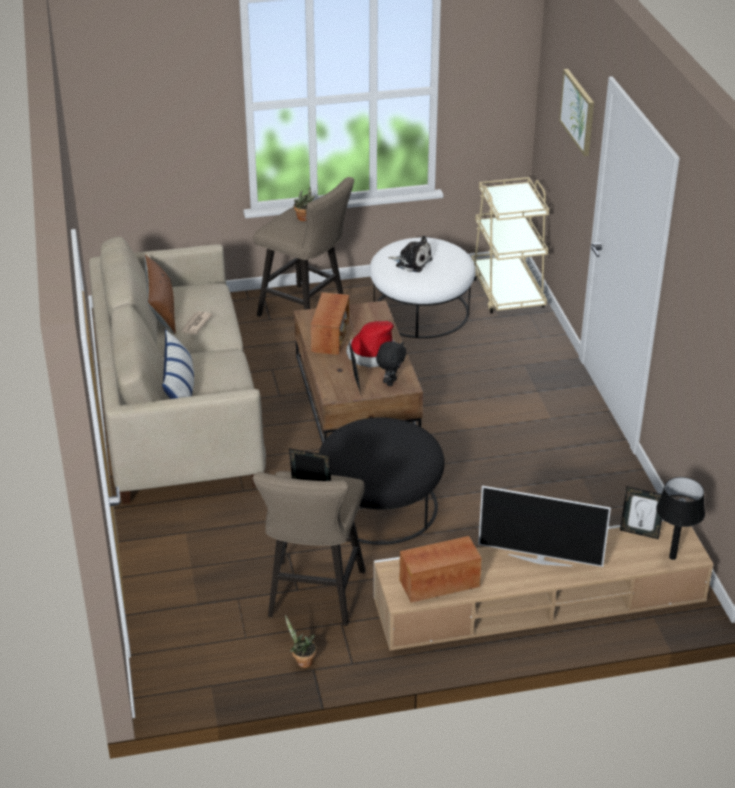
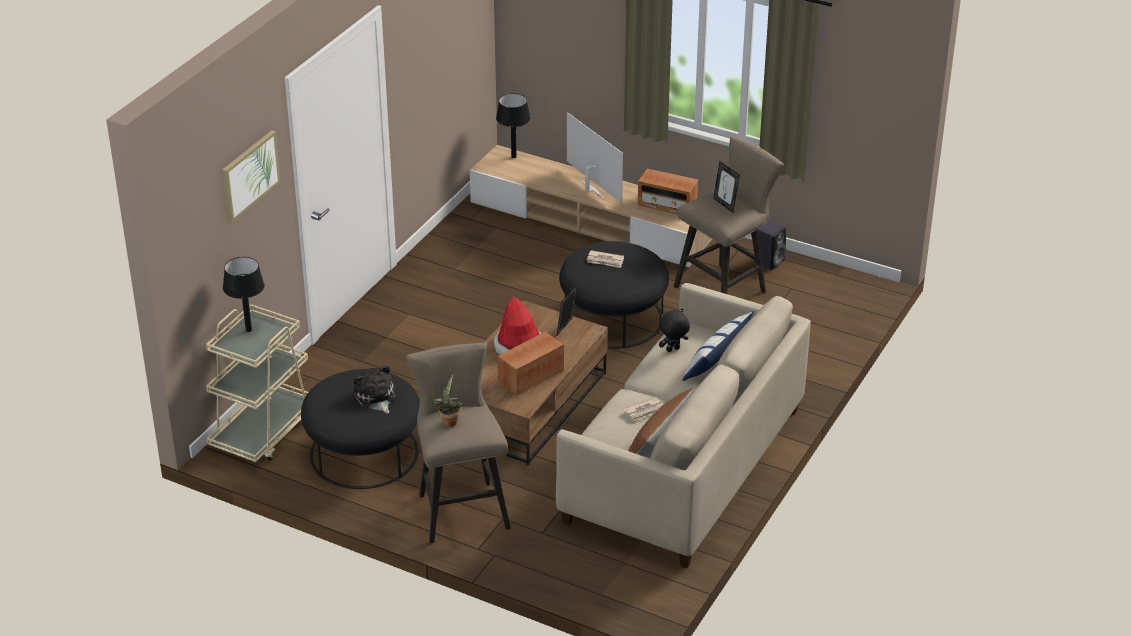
camera: 140 degrees left, 0 degrees up
potted plant [285,615,317,668] -> black speaker [754,220,786,270]
white ottoman [369,237,476,338] -> black ottoman [301,369,420,489]
black plush toy [376,341,407,386] -> black plush toy moved to [659,308,690,352]
picture frame [620,486,662,539] -> none
none -> black table lamp [223,257,265,332]
none -> newspaper [587,250,624,268]

